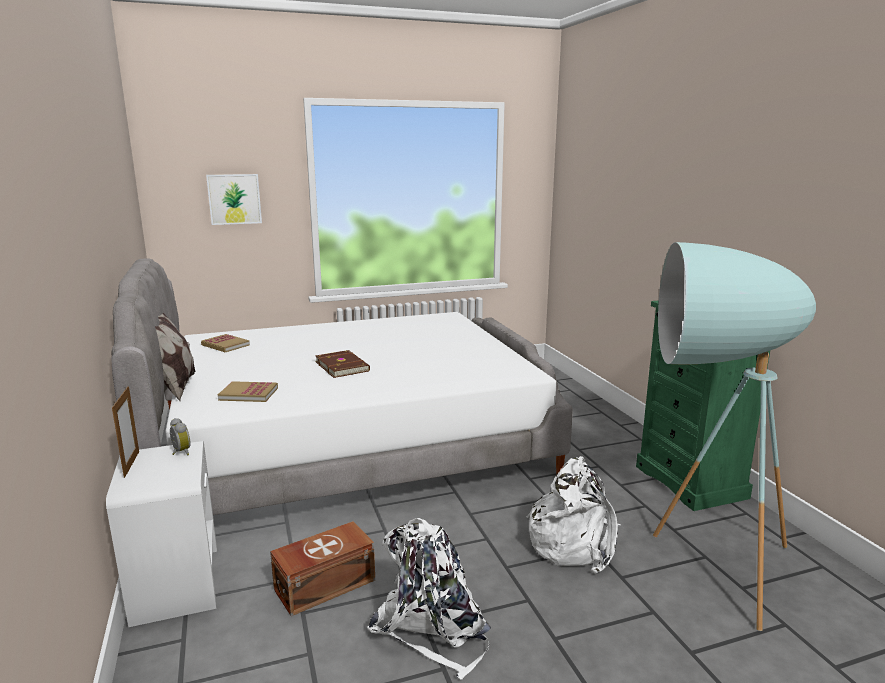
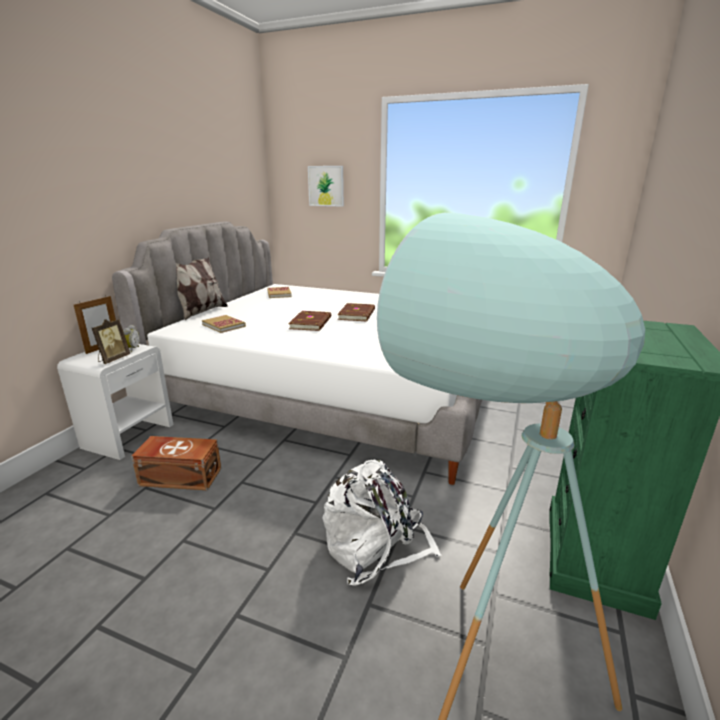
camera: 40 degrees right, 5 degrees up
white backpack [367,518,491,680] -> none
none -> picture frame [92,319,130,364]
none -> brown book [337,303,375,321]

